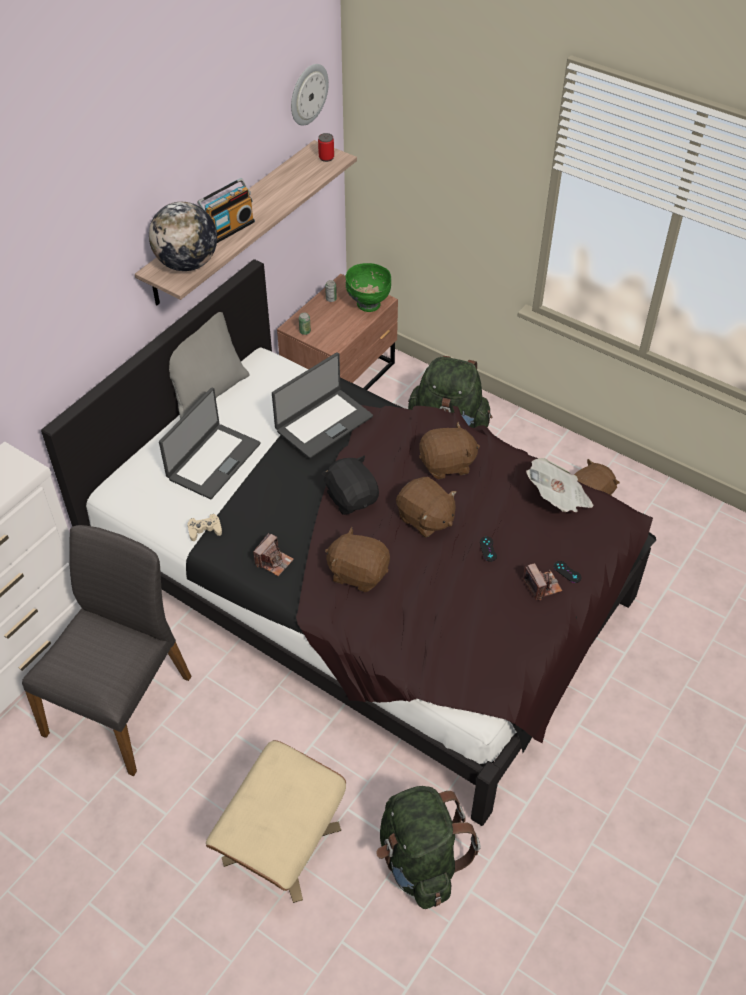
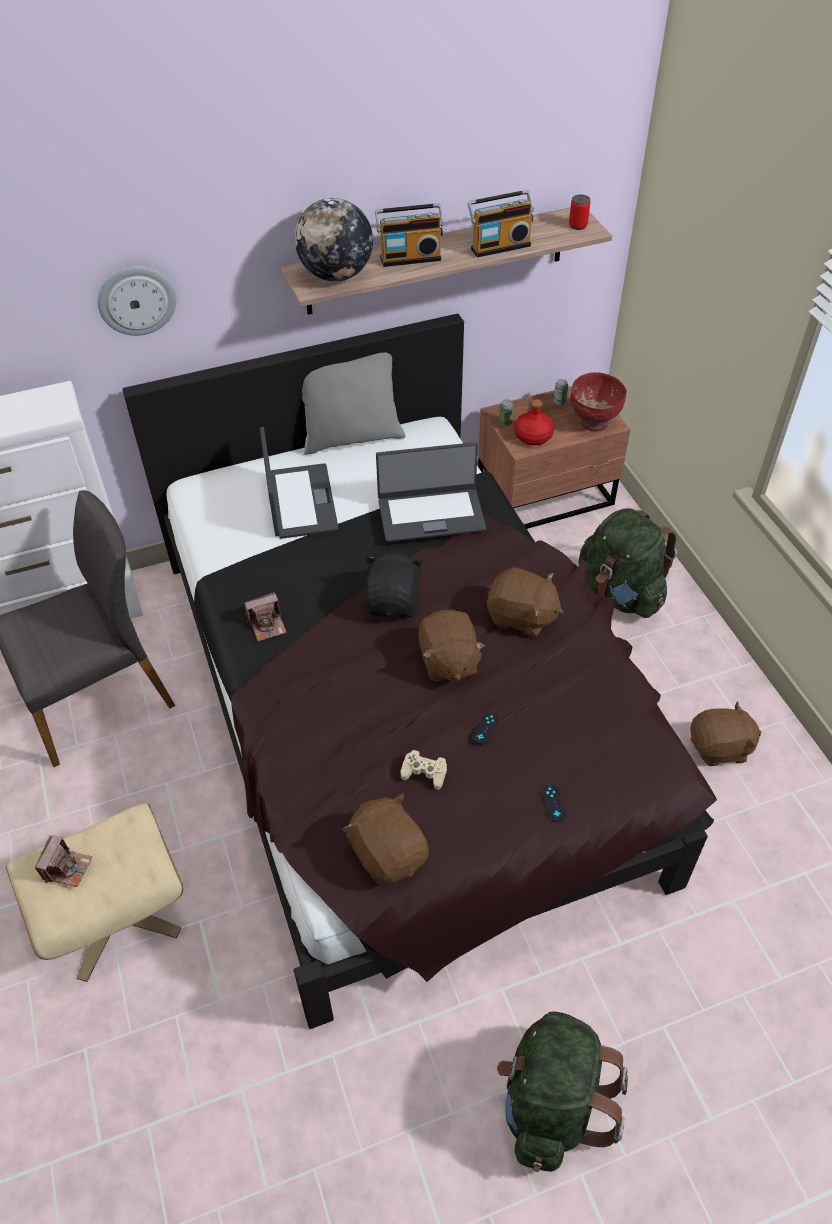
camera: 35 degrees right, 0 degrees up
laptop [159,388,261,499] -> laptop turned 75 degrees counterclockwise [260,427,338,539]
beige game controller [187,514,222,541] -> beige game controller moved to [401,750,447,790]
wall clock [291,64,329,126] -> wall clock moved to [98,266,177,336]
brown plush toy [325,527,390,592] -> brown plush toy moved to [343,794,429,885]
green bowl [346,263,391,312] -> red bowl [570,372,627,432]
green backpack [377,786,481,909] -> green backpack moved to [497,1011,628,1172]
camera [523,563,562,600] -> camera moved to [35,835,92,887]
newspaper [526,458,594,512] -> none
none -> radio [468,190,534,258]
none -> red bottle [514,399,554,445]

